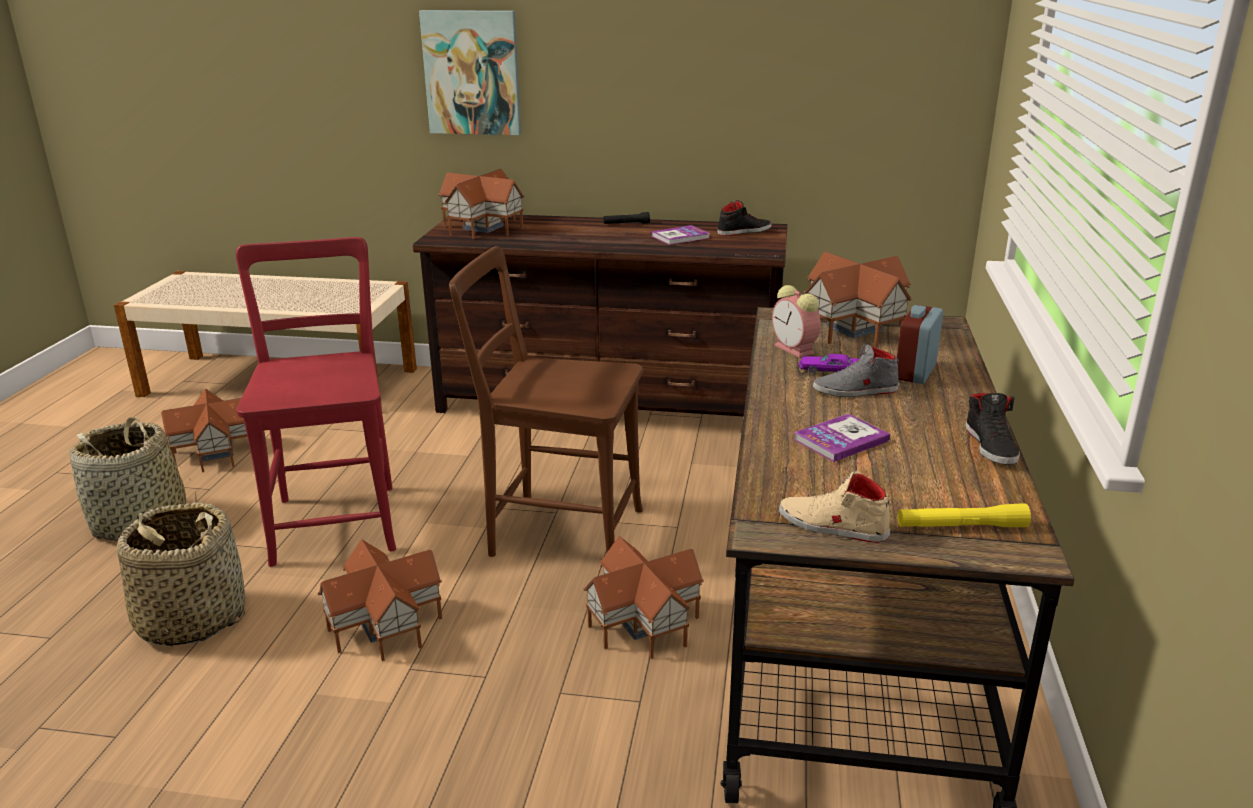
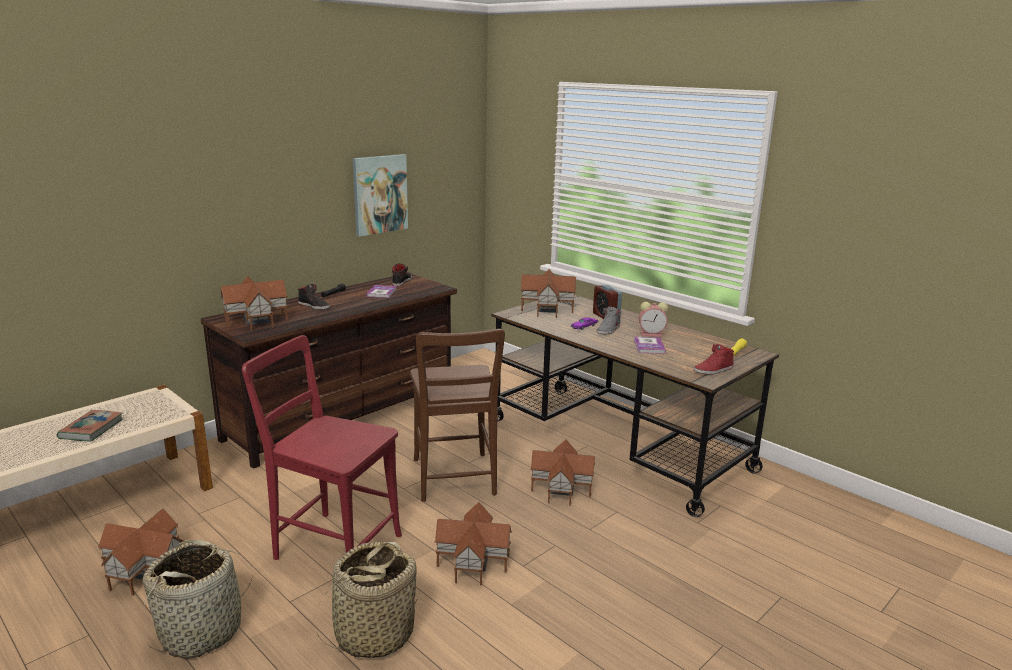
camera: 55 degrees left, 5 degrees down
picture [419,10,521,135] -> picture moved to [353,154,408,237]
brown chair [449,246,643,557] -> brown chair turned 60 degrees counterclockwise [410,329,505,502]
alarm clock [772,285,821,358] -> alarm clock moved to [639,302,668,337]
beige shoe [779,470,891,543] -> red shoe [694,344,734,375]
black shoe [966,393,1020,465] -> black shoe moved to [298,284,330,310]
none -> book [57,410,123,442]

